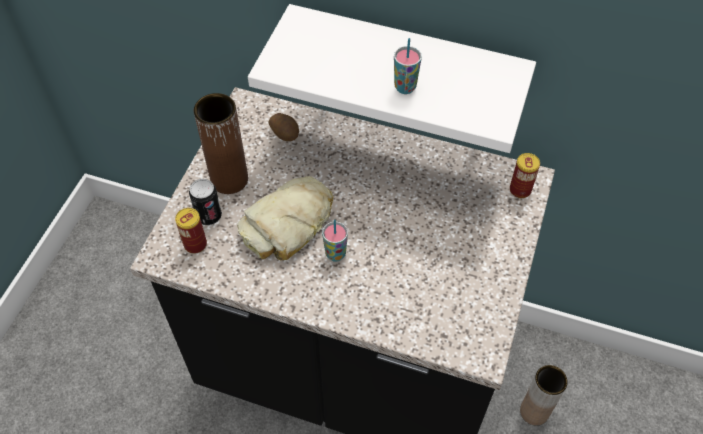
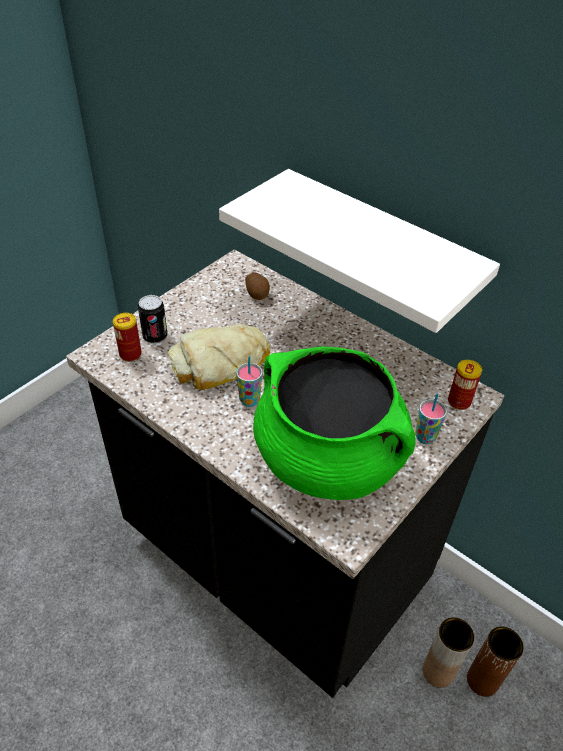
camera: 20 degrees right, 10 degrees down
brown vase [194,93,248,194] -> brown vase moved to [467,627,524,697]
cup [394,38,422,94] -> cup moved to [415,393,447,444]
none -> green cooking pot [253,346,416,500]

